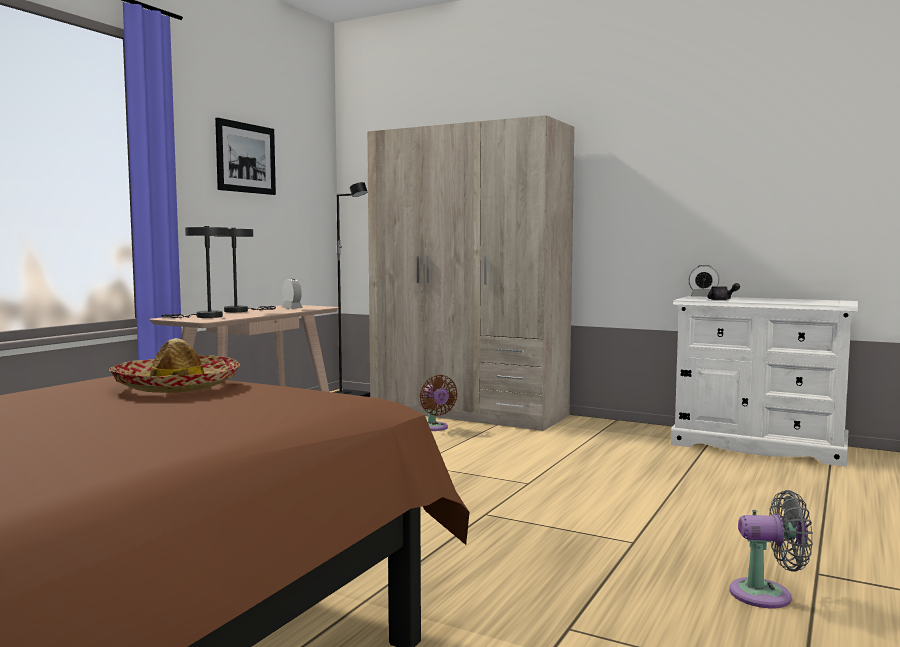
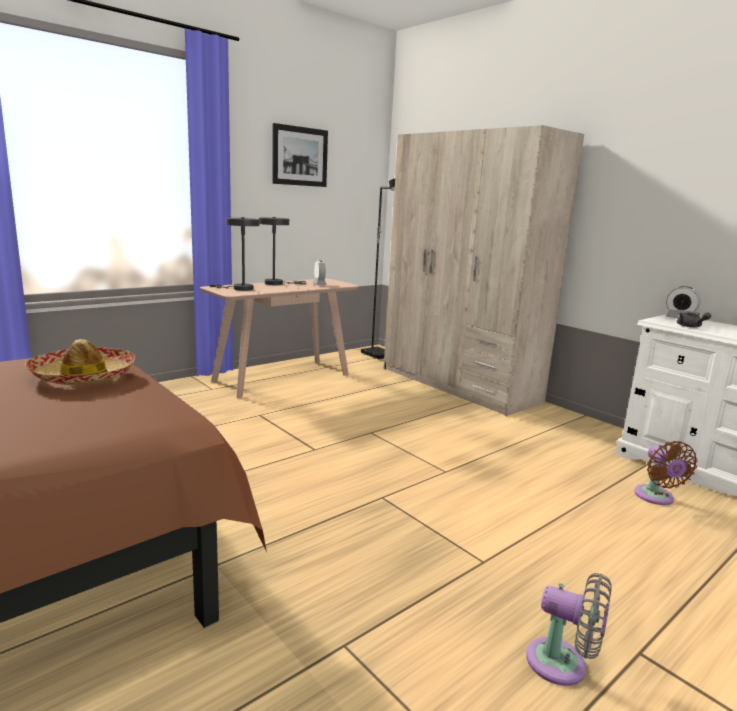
camera: 20 degrees right, 10 degrees up
brown fan [420,375,458,431] -> brown fan moved to [634,441,698,505]

